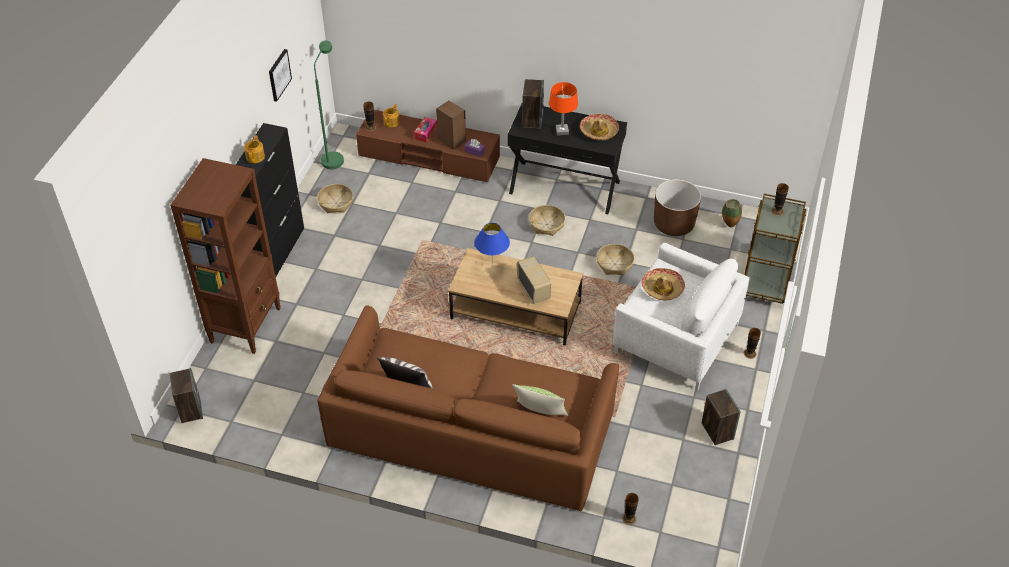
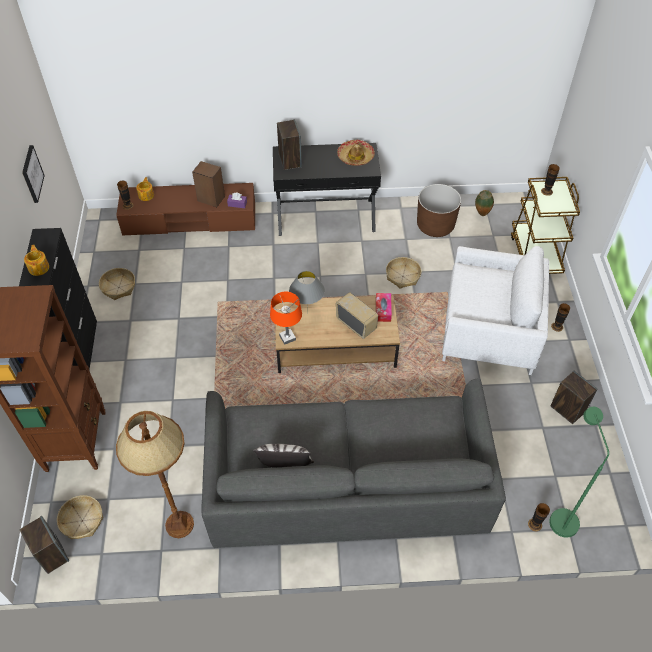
camera: 20 degrees left, 5 degrees up
green floor lamp [314,40,344,169] -> green floor lamp moved to [549,407,609,538]
brown sofa [317,305,619,511] -> grey sofa [202,379,506,548]
tissue box [414,117,437,142] -> tissue box moved to [376,293,392,322]
blue table lamp [475,223,510,268] -> grey table lamp [289,271,325,314]
pillow [512,384,568,416] -> none
basket [529,205,565,236] -> basket moved to [57,495,103,539]
orange table lamp [549,82,578,136] -> orange table lamp moved to [270,292,302,345]
hat [641,268,685,301] -> none
none -> brown floor lamp [116,411,194,538]

